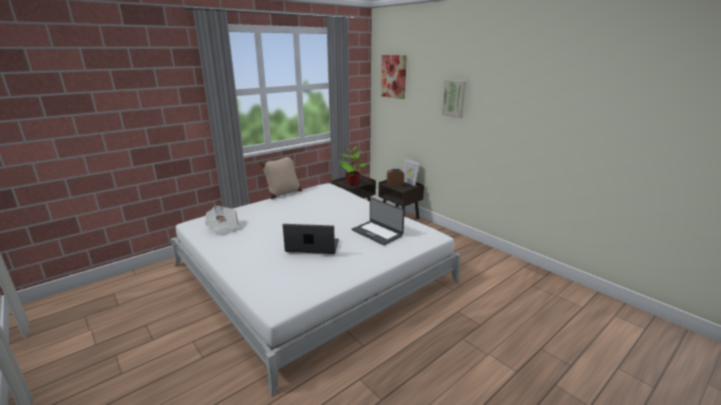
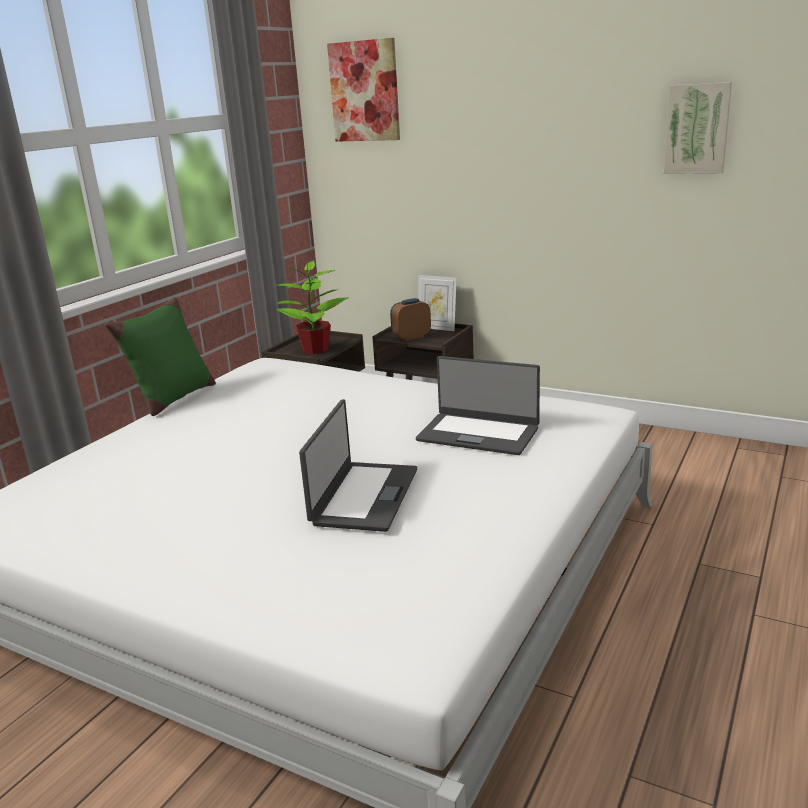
camera: 20 degrees left, 0 degrees up
newspaper [205,206,239,236] -> none
beige pillow [259,155,302,199] -> green pillow [105,297,216,416]
laptop [283,224,339,254] -> laptop turned 120 degrees clockwise [299,399,417,532]
picture [442,80,466,118] -> picture moved to [664,82,732,173]

